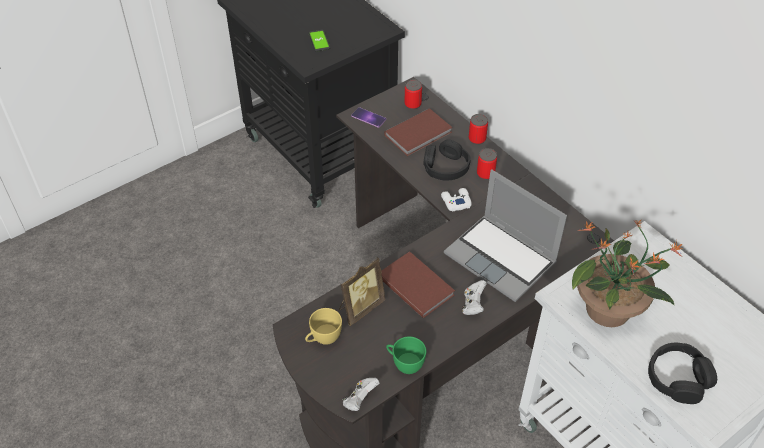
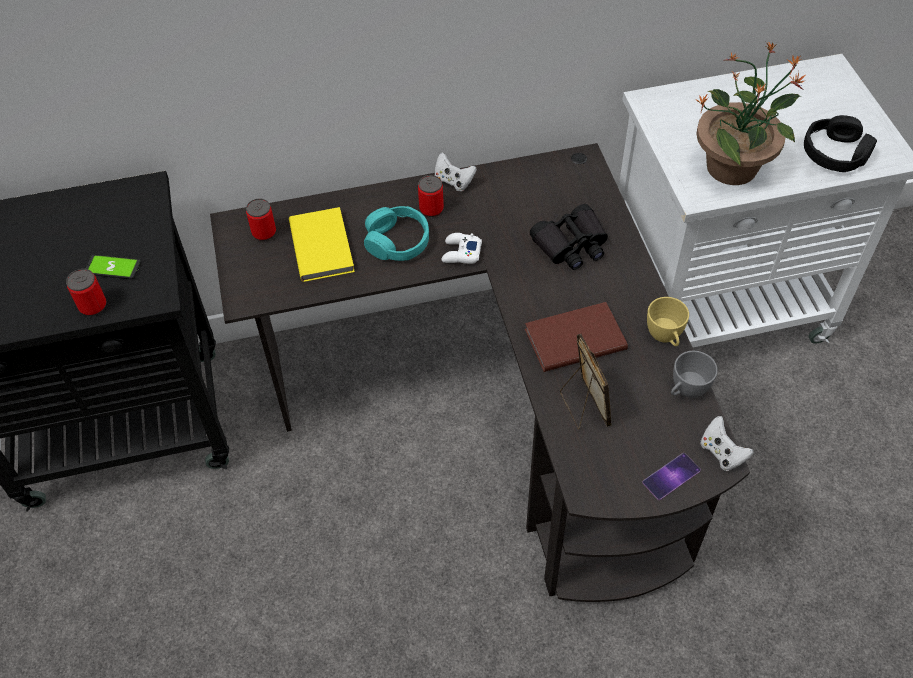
camera: 65 degrees left, 5 degrees up
yellow cup [305,308,342,345] -> yellow cup moved to [647,297,689,346]
phone [351,107,387,128] -> phone moved to [642,453,701,500]
brown book [384,108,453,156] -> yellow book [289,207,355,282]
green cup [386,336,426,374] -> grey cup [671,351,718,398]
black headphones [424,139,470,181] -> turquoise headphones [364,206,429,261]
laptop [444,169,567,302] -> black binoculars [530,204,608,270]
white game controller [462,280,487,315] -> white game controller moved to [435,152,477,191]
can [469,114,488,145] -> can moved to [66,269,106,316]

